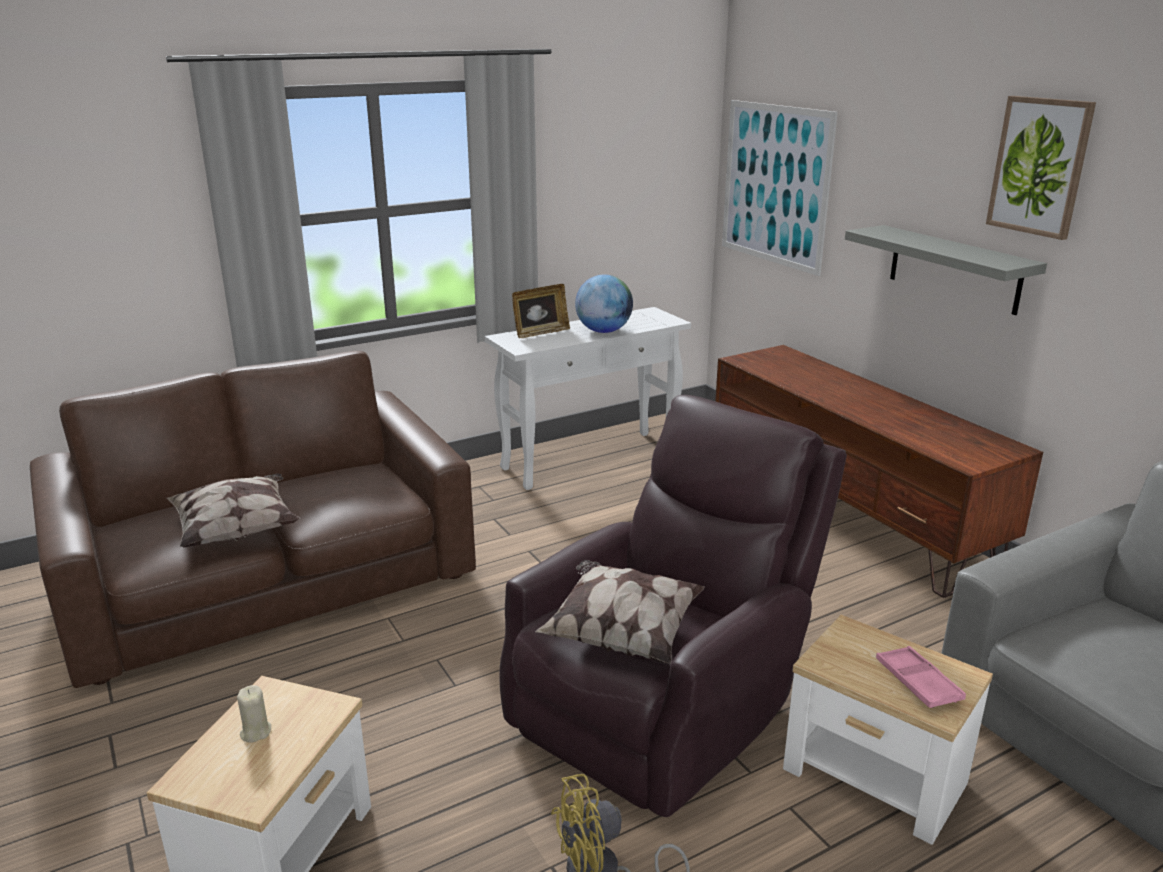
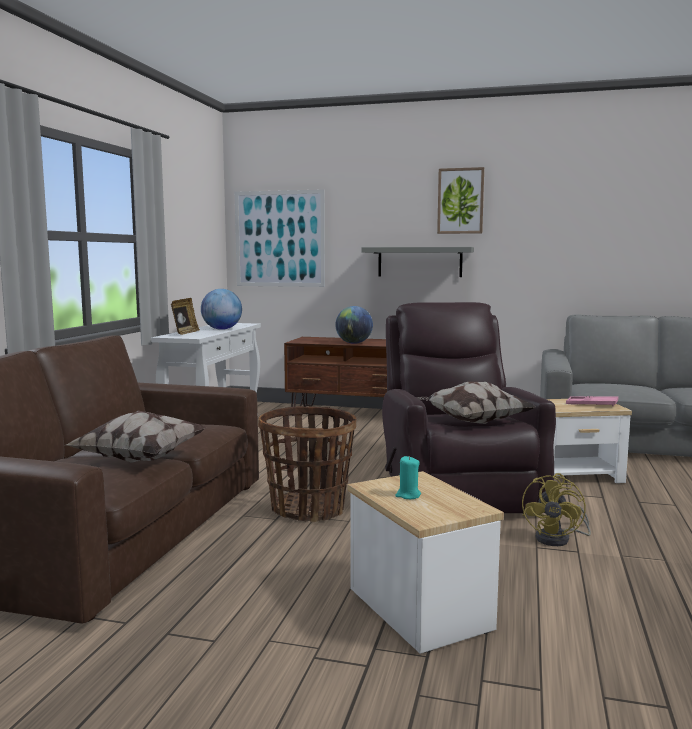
camera: 45 degrees left, 15 degrees down
beige candle [237,685,271,742] -> turquoise candle [395,456,421,499]
none -> basket [258,406,356,522]
none -> globe [335,306,373,344]

